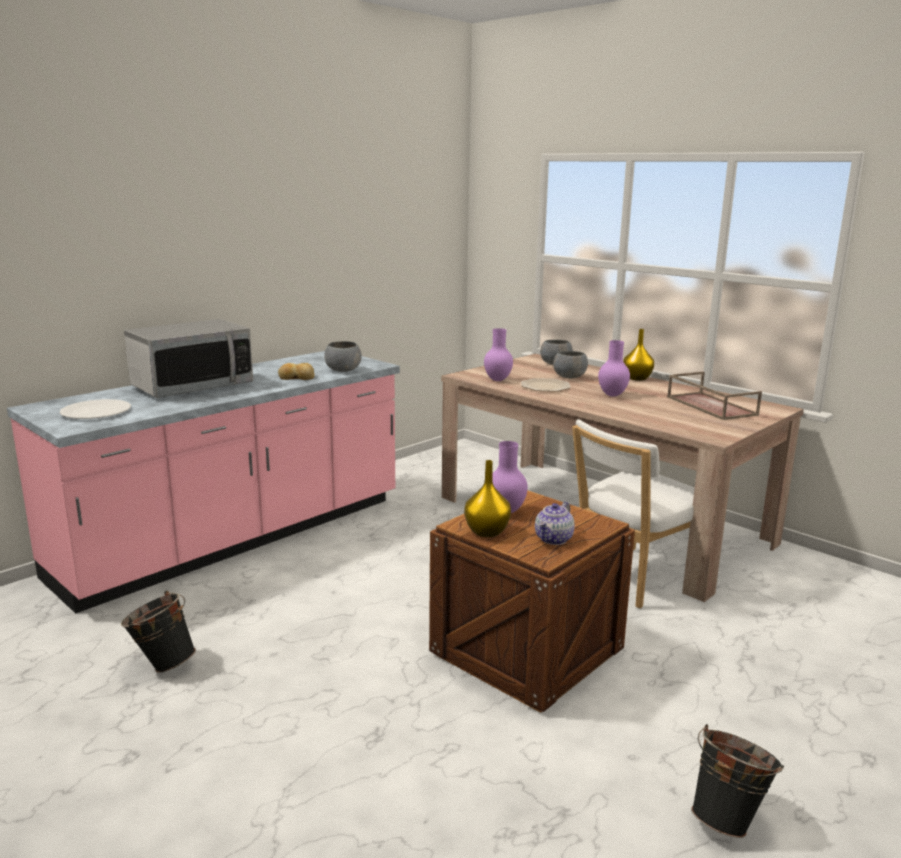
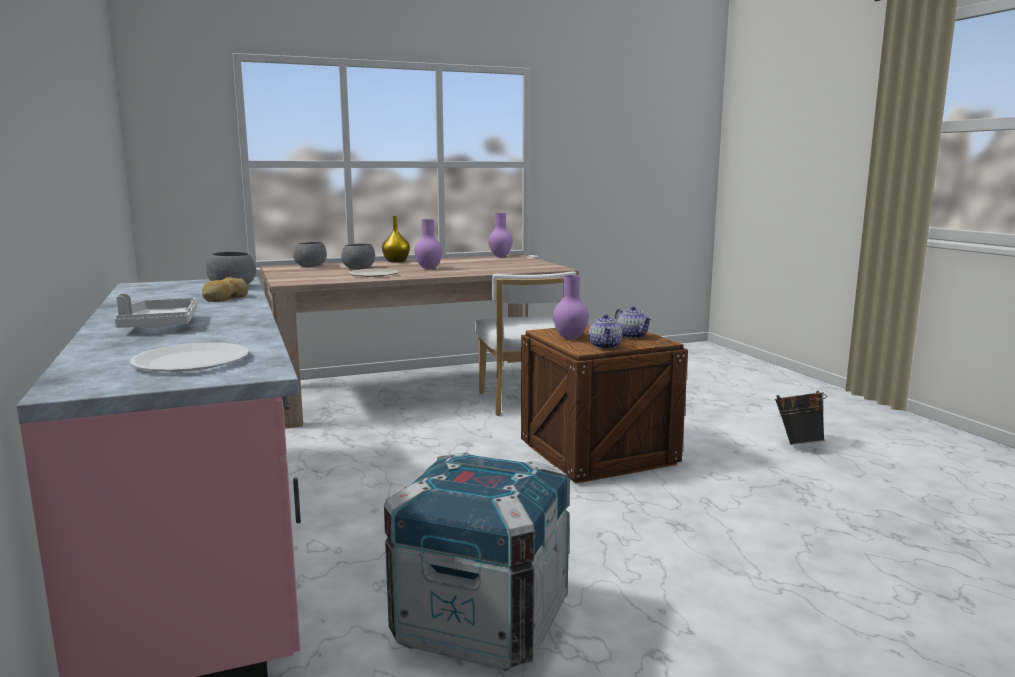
camera: 65 degrees left, 5 degrees down
black bucket [121,591,196,673] -> crate [384,452,570,671]
microwave [124,319,253,398] -> white tray [114,293,197,328]
yellow vase [464,460,511,537] -> teapot [589,314,622,349]
purple vase [484,328,513,381] -> purple vase moved to [488,213,513,257]
brown tray [667,372,762,420] -> none

